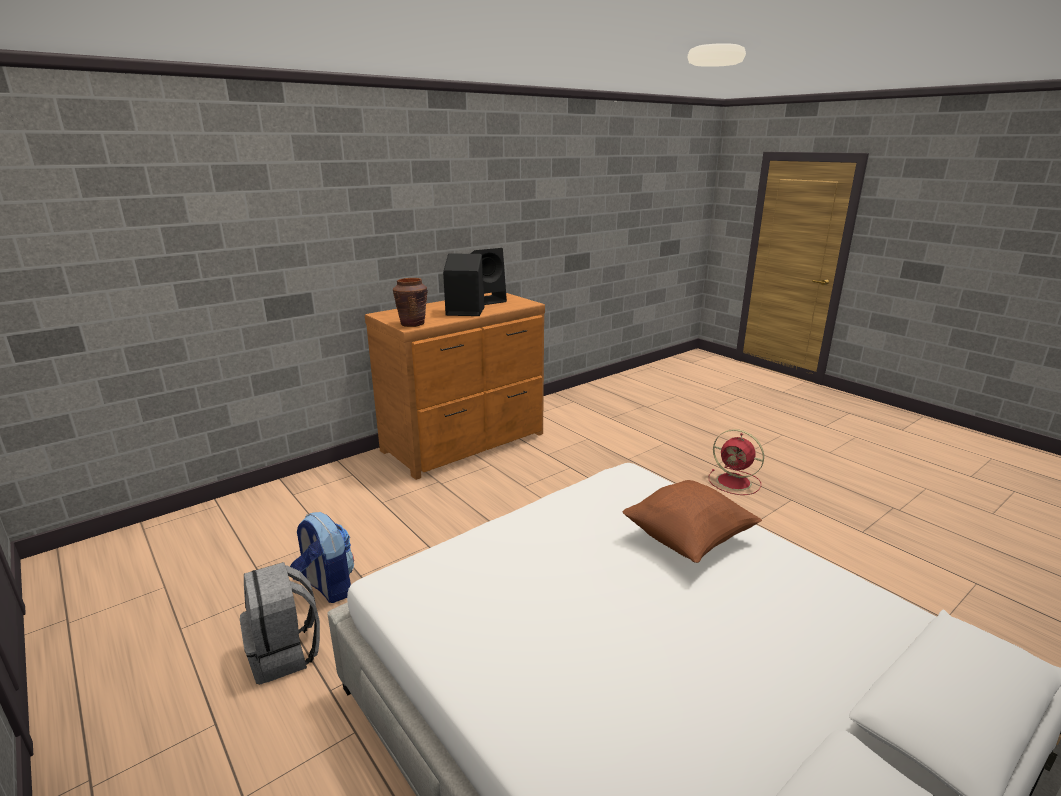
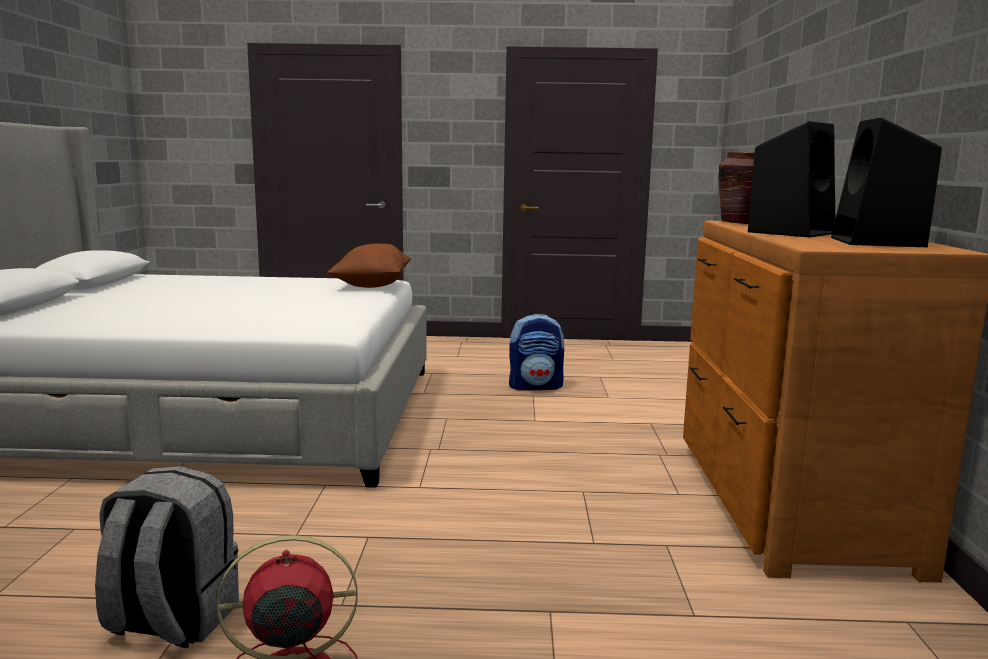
camera: 130 degrees right, 10 degrees down
grey backpack [240,562,320,684] -> grey backpack moved to [95,466,239,648]
brown pillow [623,480,762,563] -> brown pillow moved to [327,244,411,288]

